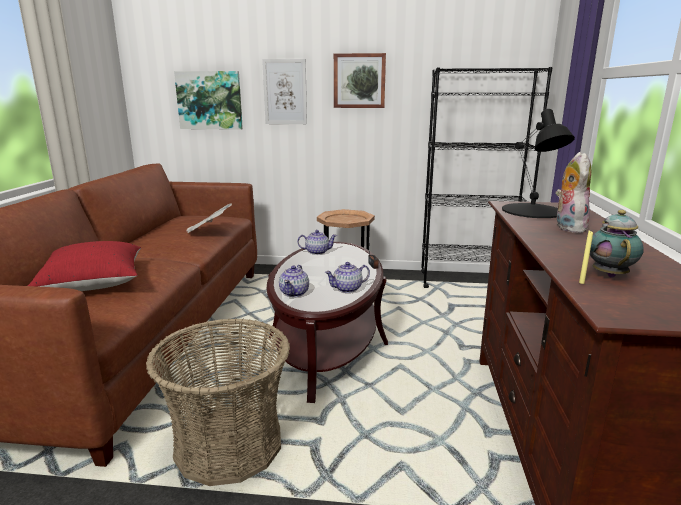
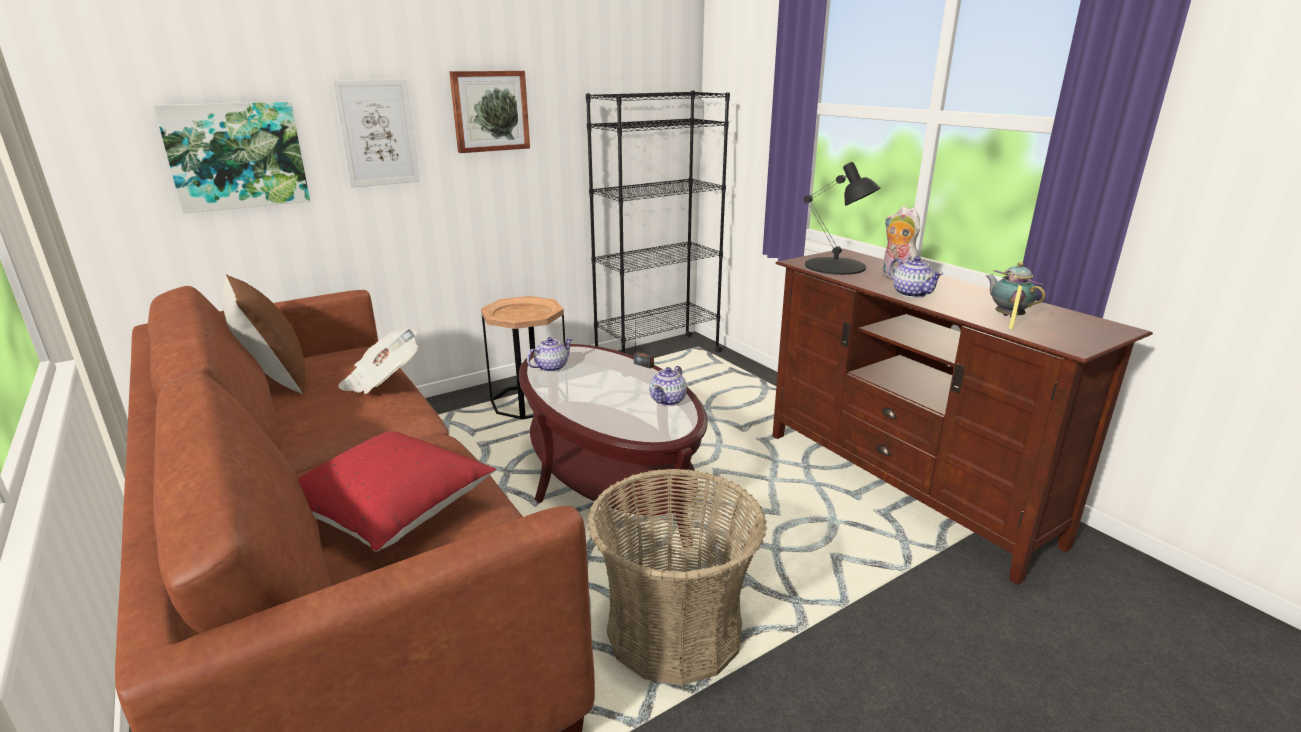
camera: 40 degrees left, 5 degrees up
teapot [279,265,309,297] -> teapot moved to [889,256,943,298]
none -> brown pillow [223,275,305,394]

